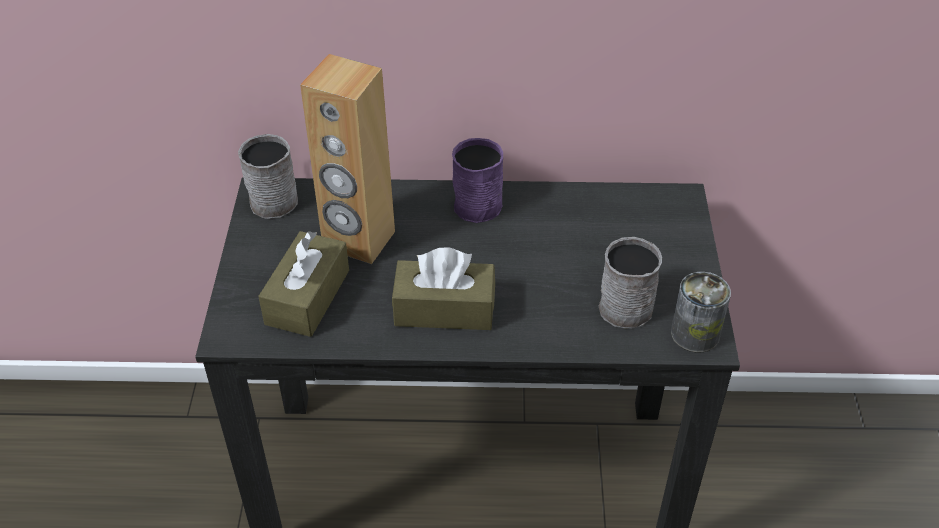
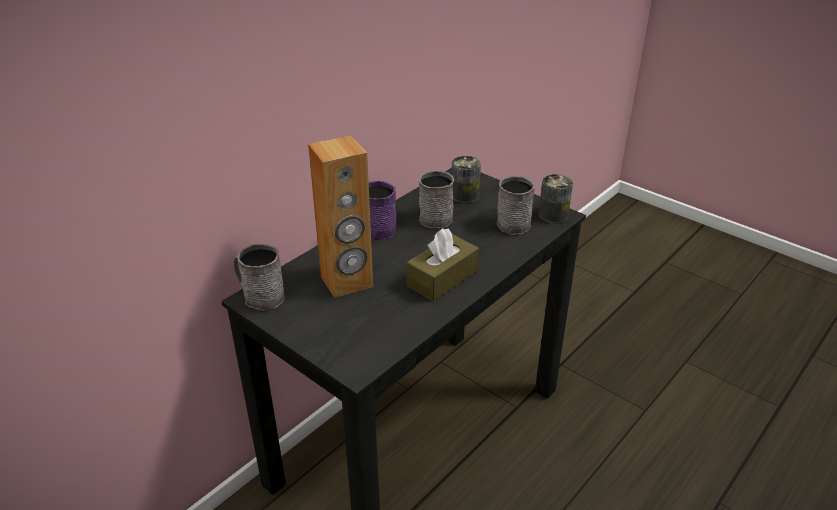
camera: 50 degrees left, 10 degrees down
brown tissue box [258,231,349,337] -> none
none -> grey mug [419,170,454,228]
none -> can [451,156,481,203]

